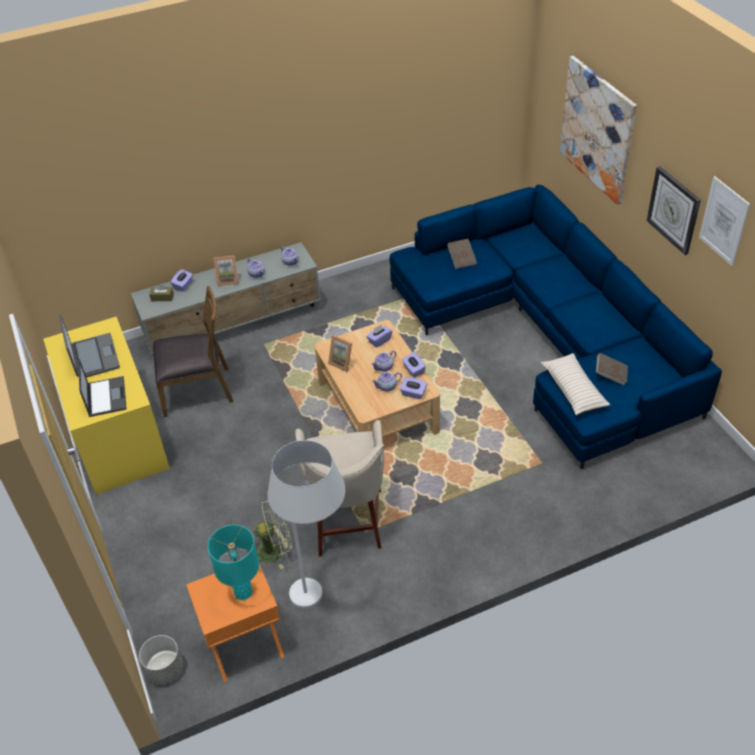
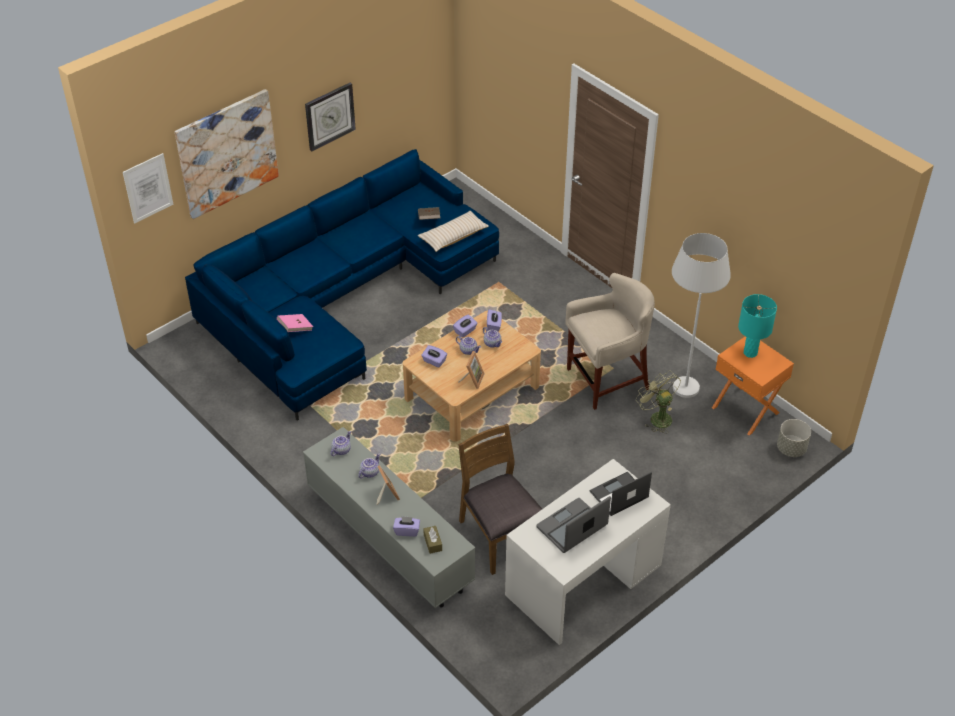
camera: 110 degrees left, 0 degrees up
yellow desk [43,317,170,494] -> white desk [505,459,671,645]
brown book [447,239,477,269] -> pink book [277,314,313,332]
picture [699,176,750,266] -> picture moved to [123,153,173,223]

